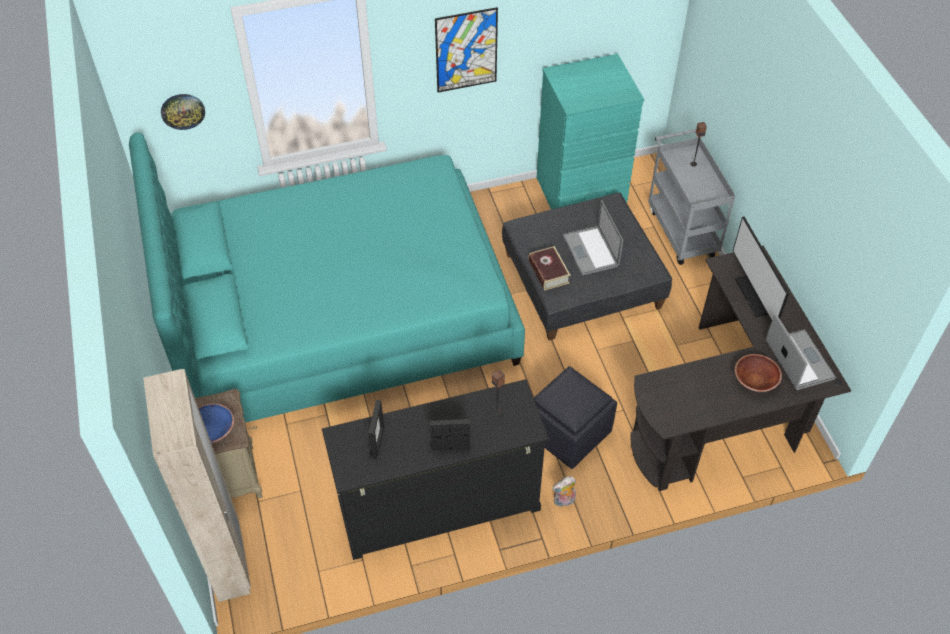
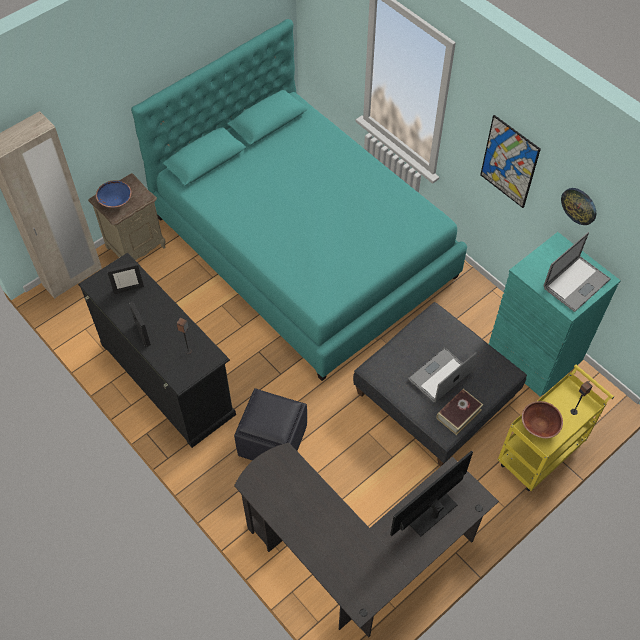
camera: 65 degrees right, 5 degrees up
wall clock [161,94,205,130] -> wall clock moved to [561,188,596,225]
book [529,246,570,291] -> book moved to [437,389,483,435]
plush toy [552,476,576,507] -> none
grey cart [648,129,735,265] -> yellow cart [498,364,614,491]
brown bowl [735,354,782,392] -> brown bowl moved to [522,401,563,439]
laptop [766,314,836,390] -> laptop moved to [543,232,610,312]

